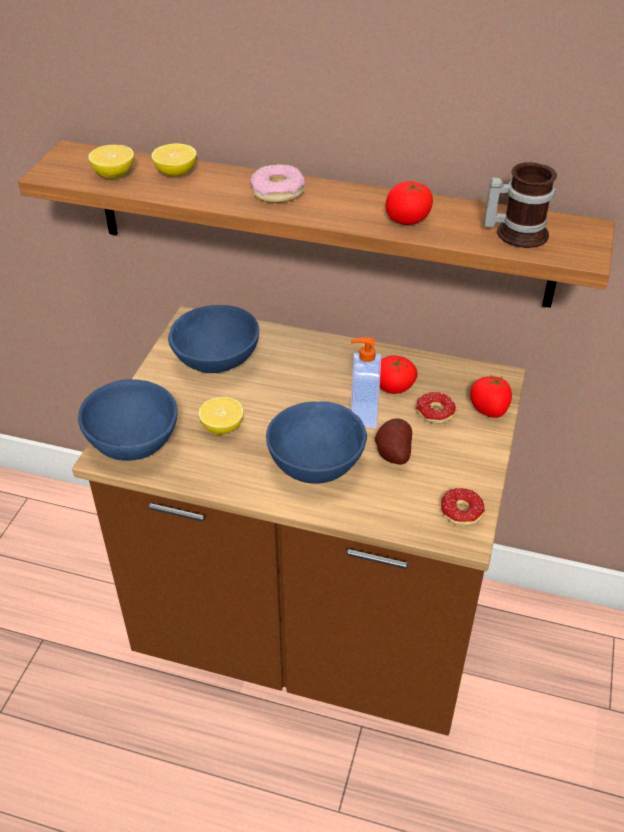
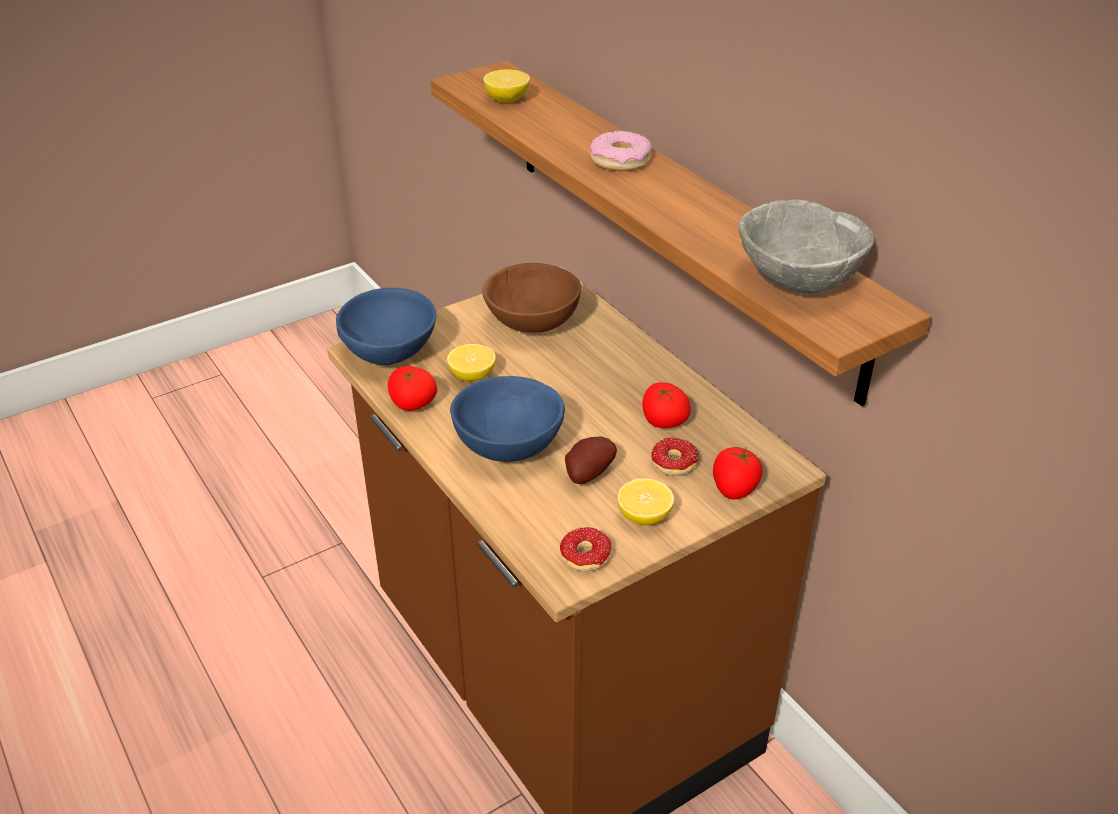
camera: 40 degrees right, 5 degrees down
lemon [151,143,196,177] -> lemon moved to [617,478,674,525]
blue bowl [168,305,260,373] -> brown bowl [482,263,581,333]
soap dispenser [351,337,381,428] -> none
tomato [385,181,433,225] -> tomato moved to [388,366,437,411]
mug [484,162,557,248] -> grey bowl [739,199,874,294]

